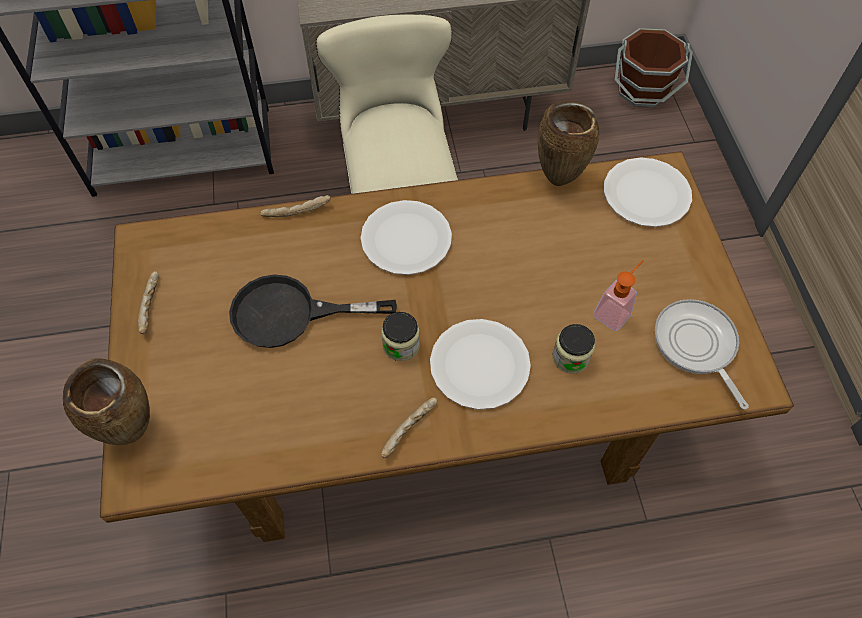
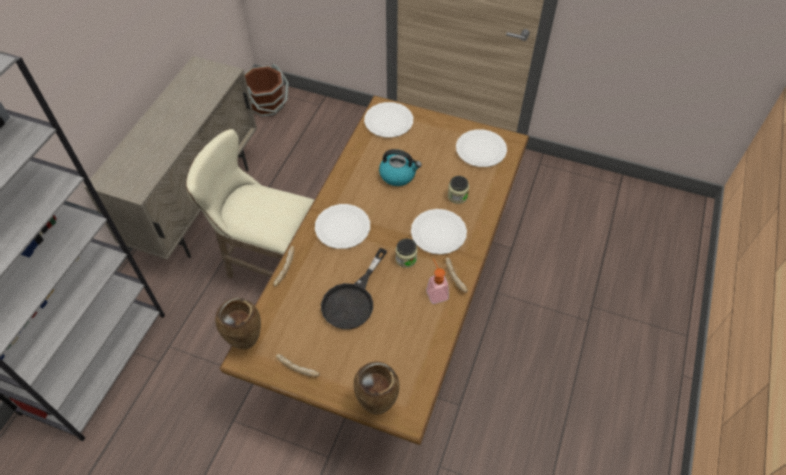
camera: 60 degrees left, 5 degrees down
brown vase [538,101,600,186] -> brown vase moved to [215,298,261,350]
soap dispenser [593,260,644,331] -> soap dispenser moved to [426,258,449,304]
frying pan [655,299,749,410] -> white plate [456,129,507,167]
none -> kettle [379,149,422,186]

